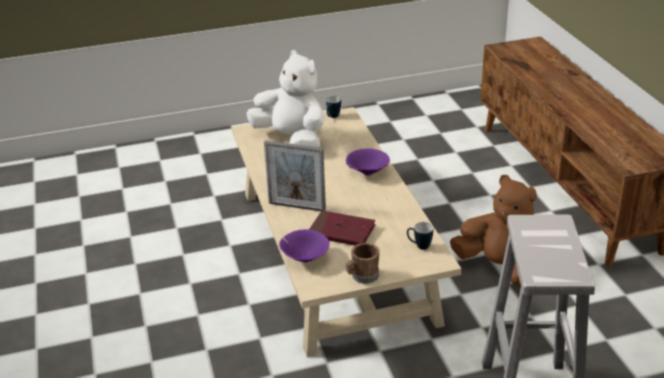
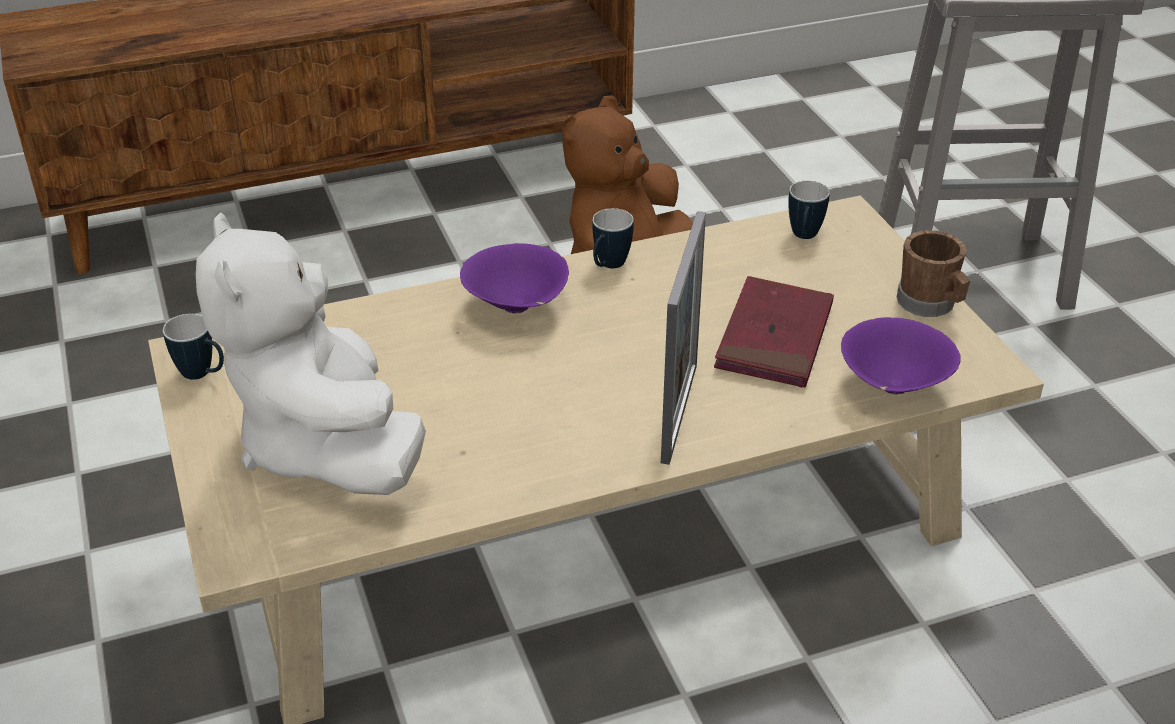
camera: 95 degrees left, 5 degrees up
white plush toy [246,50,325,147] -> white plush toy turned 60 degrees counterclockwise [196,212,426,495]
none -> mug [592,208,634,268]

